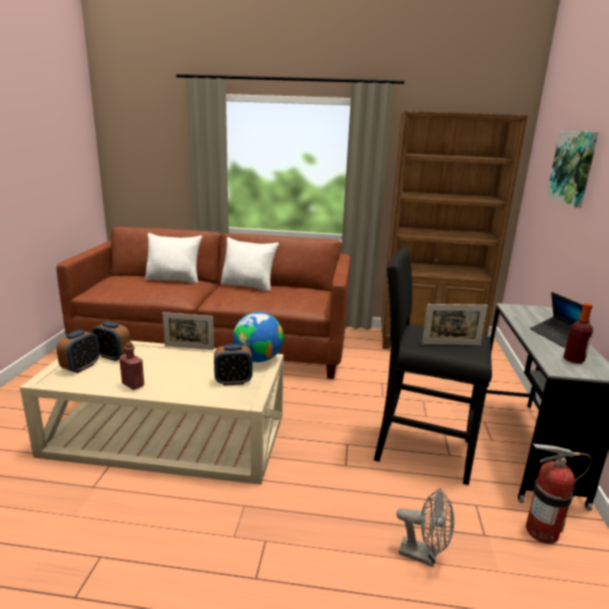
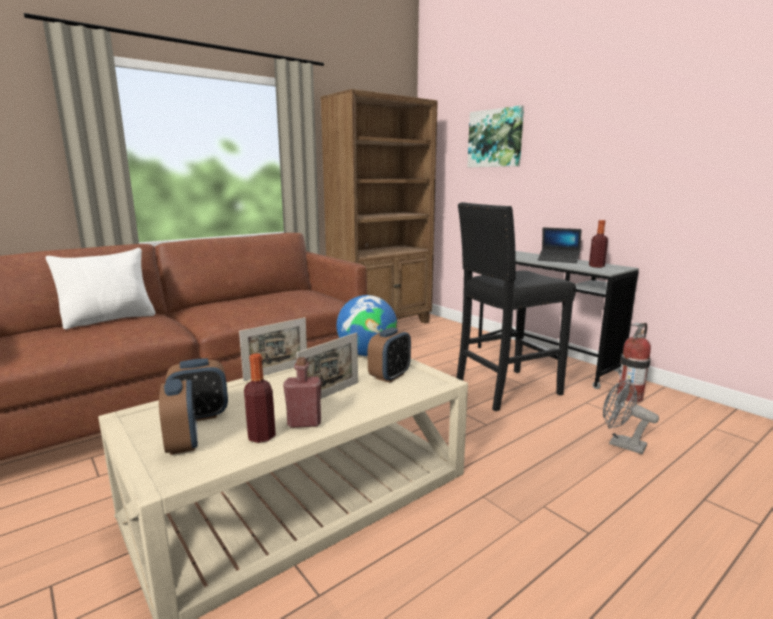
camera: 45 degrees left, 5 degrees down
white pillow [221,237,279,292] -> none
grey fan [397,488,454,567] -> grey fan turned 120 degrees counterclockwise [603,379,659,454]
picture frame [422,304,488,345] -> picture frame moved to [296,332,358,399]
none -> bottle [244,353,276,443]

